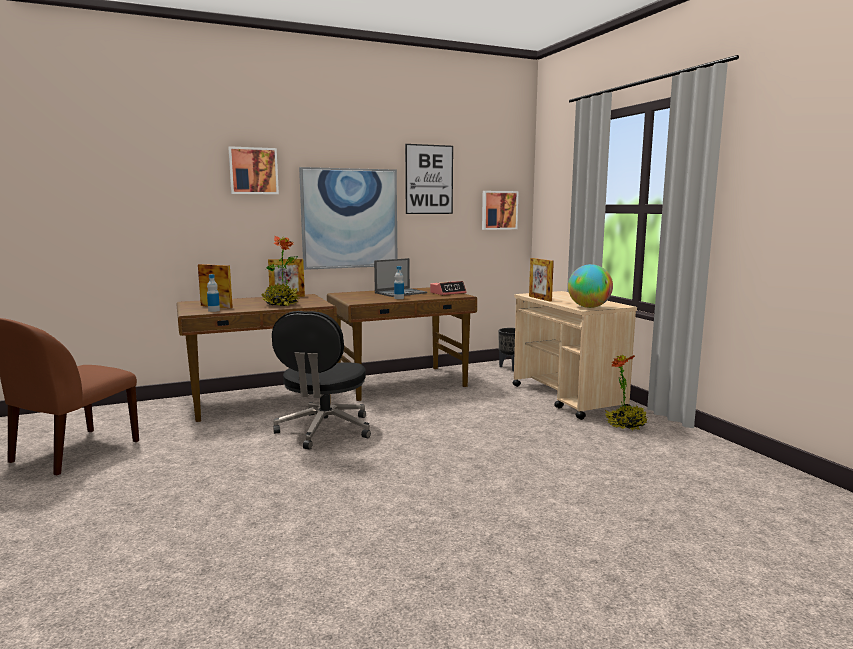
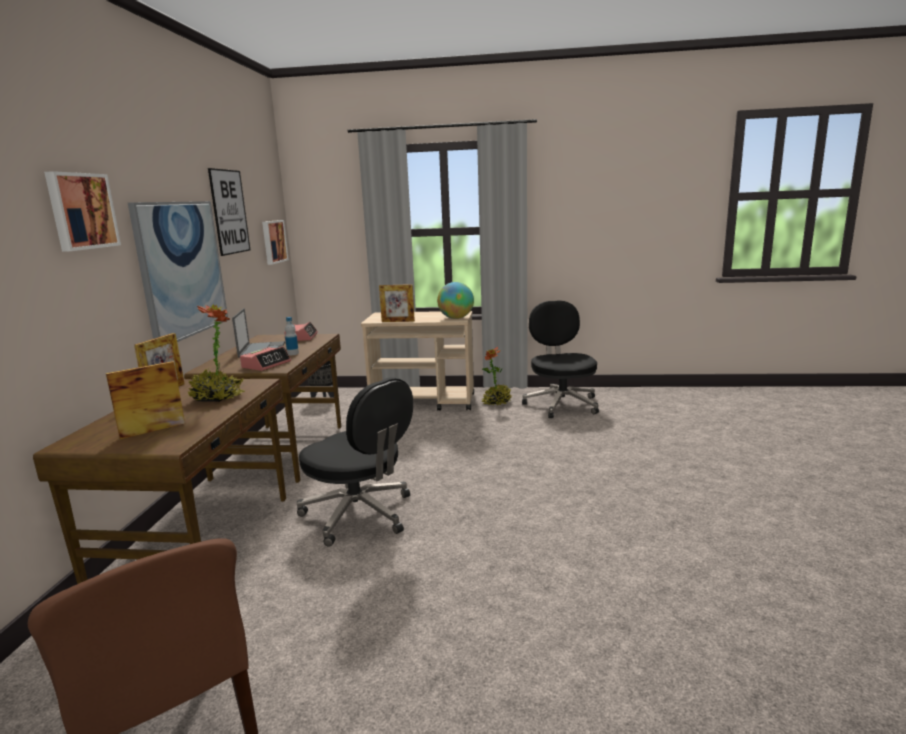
camera: 60 degrees left, 5 degrees up
bottle [207,274,220,312] -> none
none -> alarm clock [240,347,291,371]
none -> black office chair [522,300,599,418]

